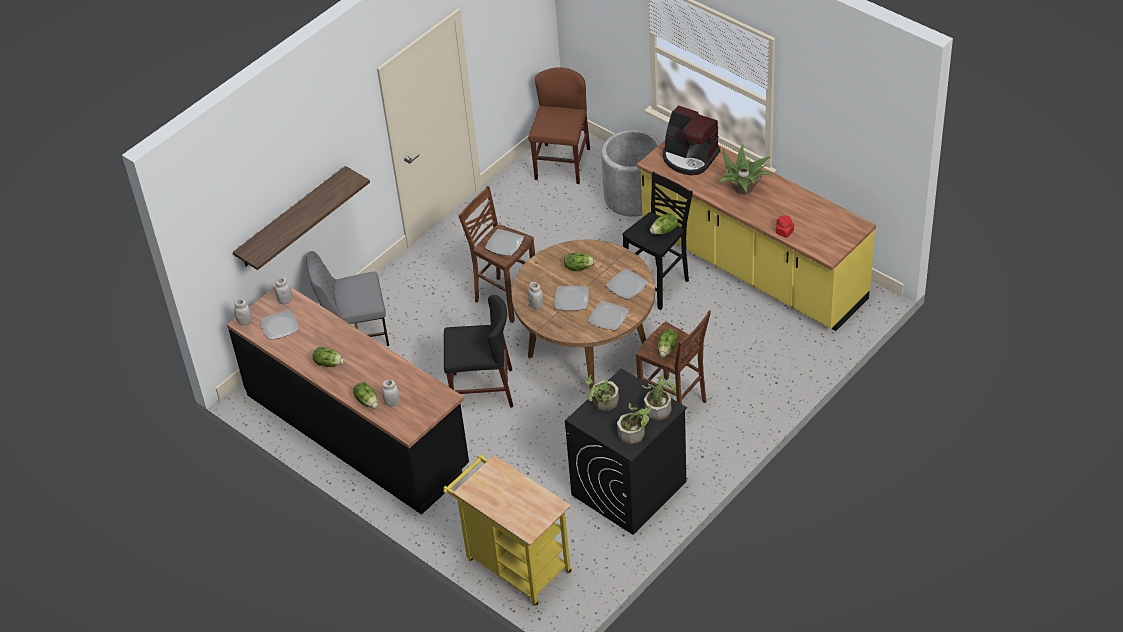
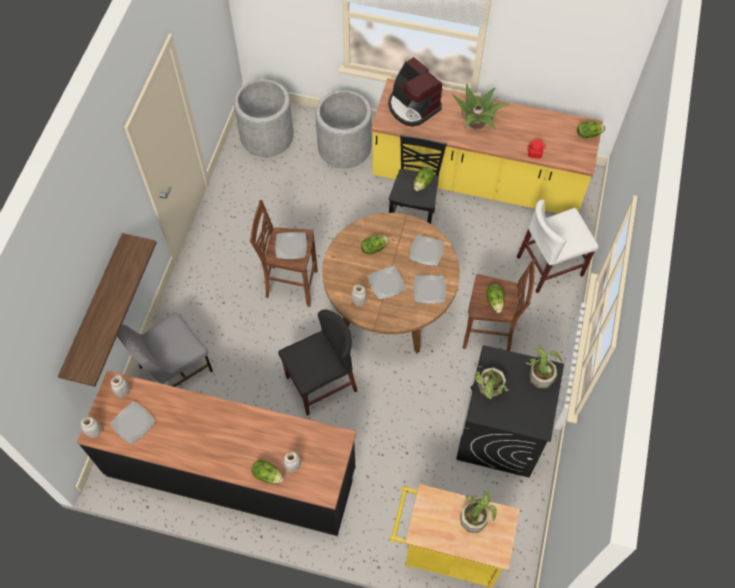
camera: 30 degrees left, 15 degrees up
lettuce [312,347,344,367] -> lettuce moved to [577,121,605,138]
brown chair [528,67,590,184] -> grey planter [234,79,294,157]
potted plant [617,403,651,444] -> potted plant moved to [461,490,497,533]
coffee machine [663,106,720,175] -> coffee machine turned 45 degrees clockwise [388,57,443,127]
none -> white chair [517,199,598,293]

